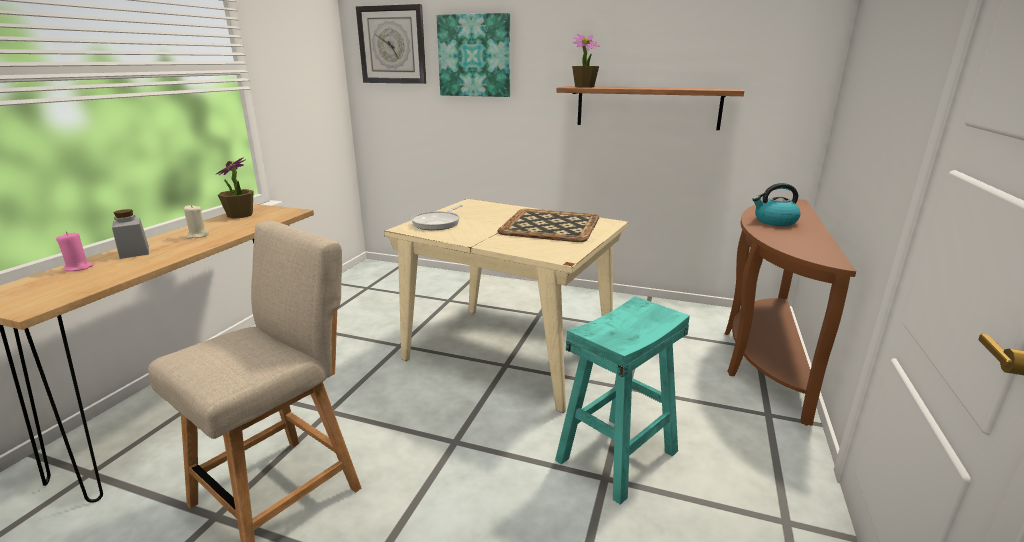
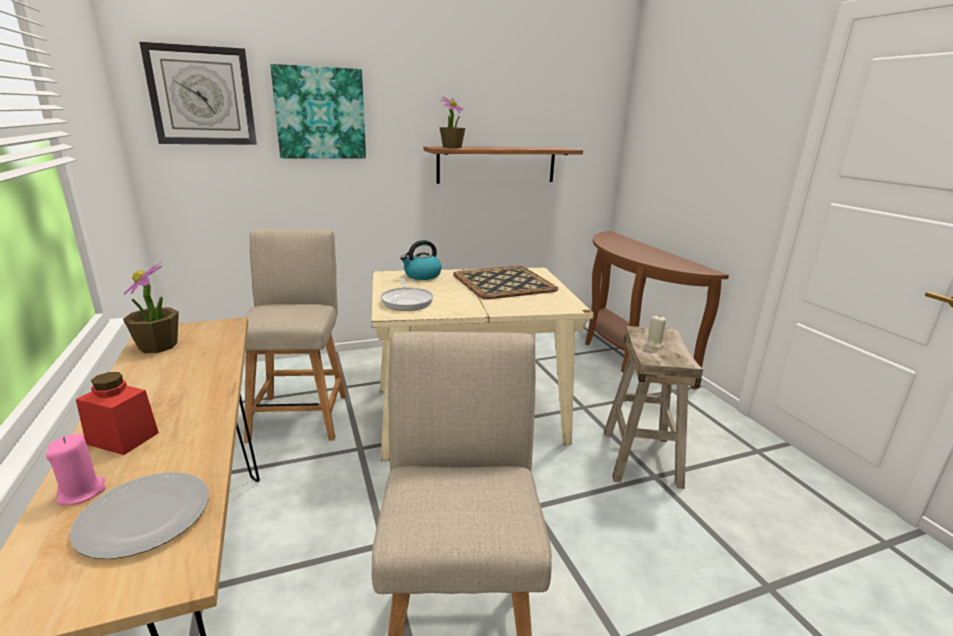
camera: 40 degrees left, 0 degrees up
grey jar [112,209,149,259] -> red jar [76,372,159,455]
beige candle [184,205,209,239] -> beige candle moved to [645,315,666,349]
turquoise stool [555,296,690,505] -> beige stool [604,326,703,489]
kettle [752,183,800,226] -> kettle moved to [400,240,442,280]
none -> plate [69,472,209,559]
none -> beige chair [242,229,347,443]

